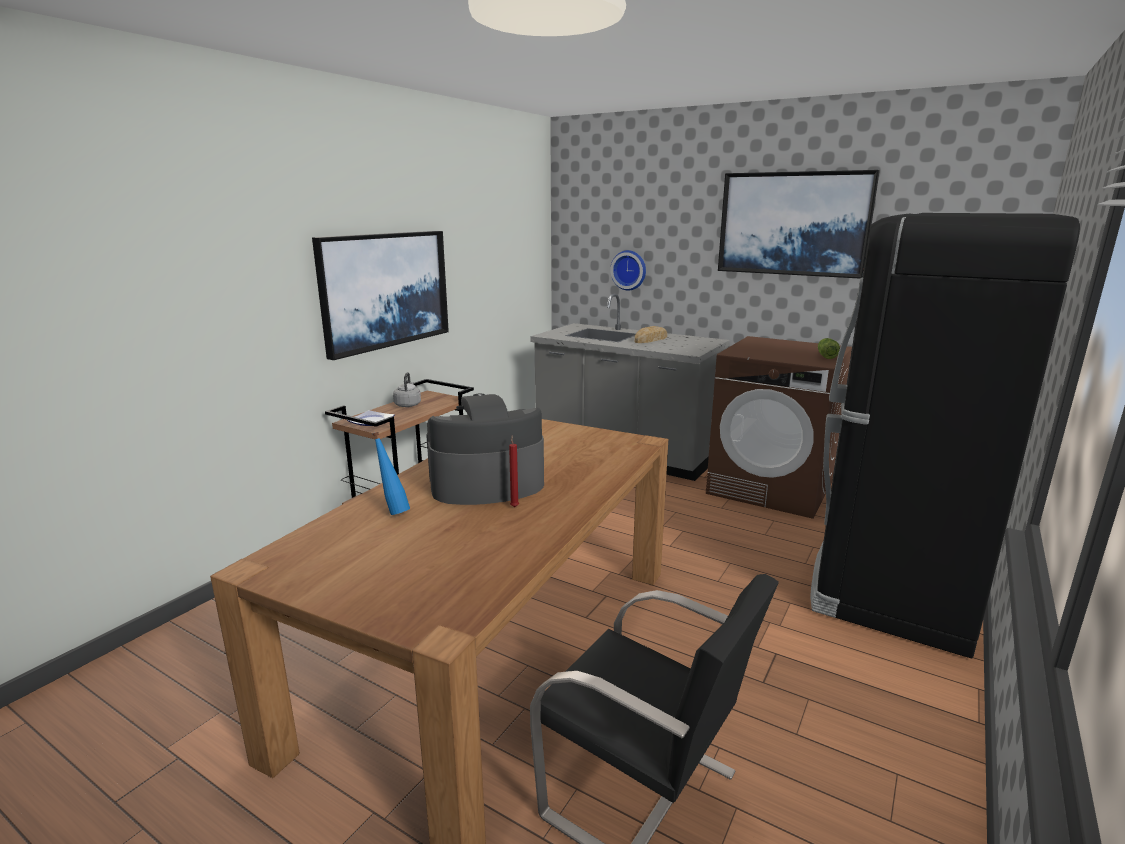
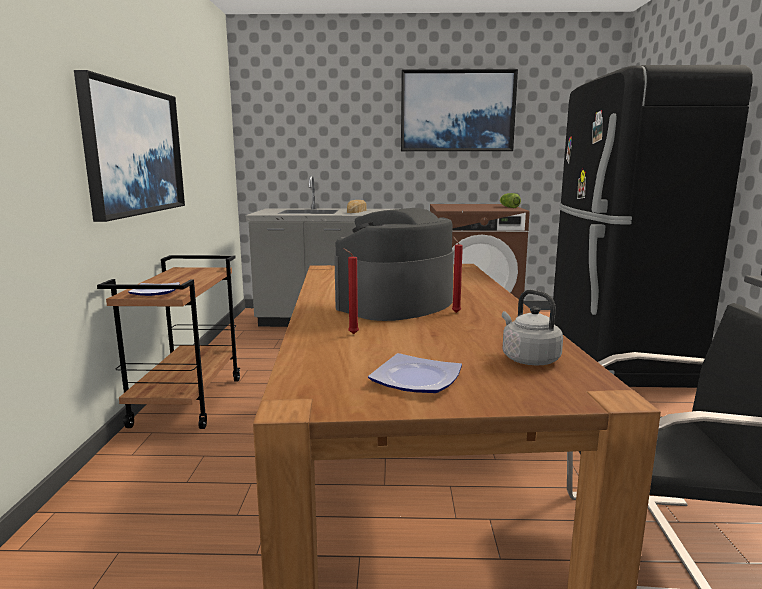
camera: 30 degrees left, 5 degrees down
blue bottle [372,432,410,515] -> red candle [343,248,359,334]
grey kettle [393,372,421,407] -> grey kettle moved to [502,290,563,365]
wall clock [610,250,646,291] -> none
none -> plate [368,353,462,393]

